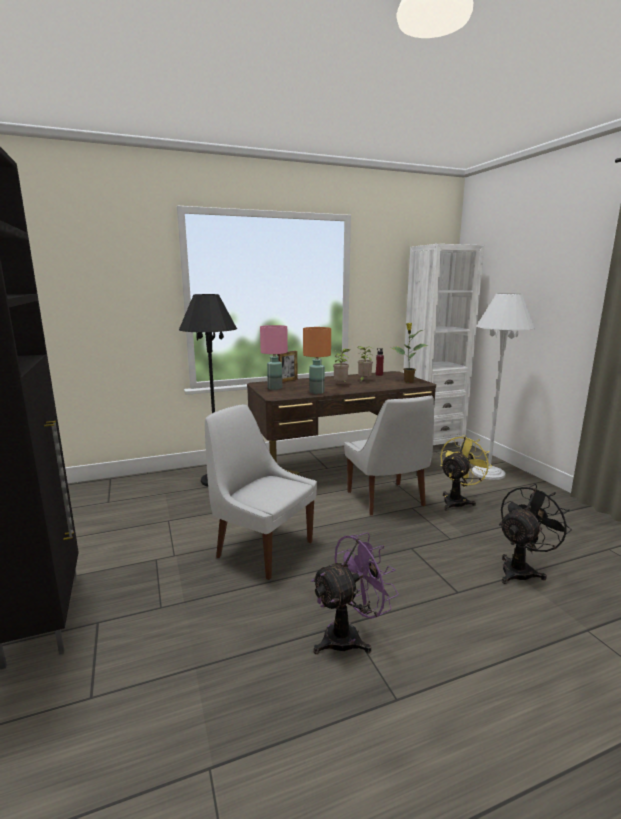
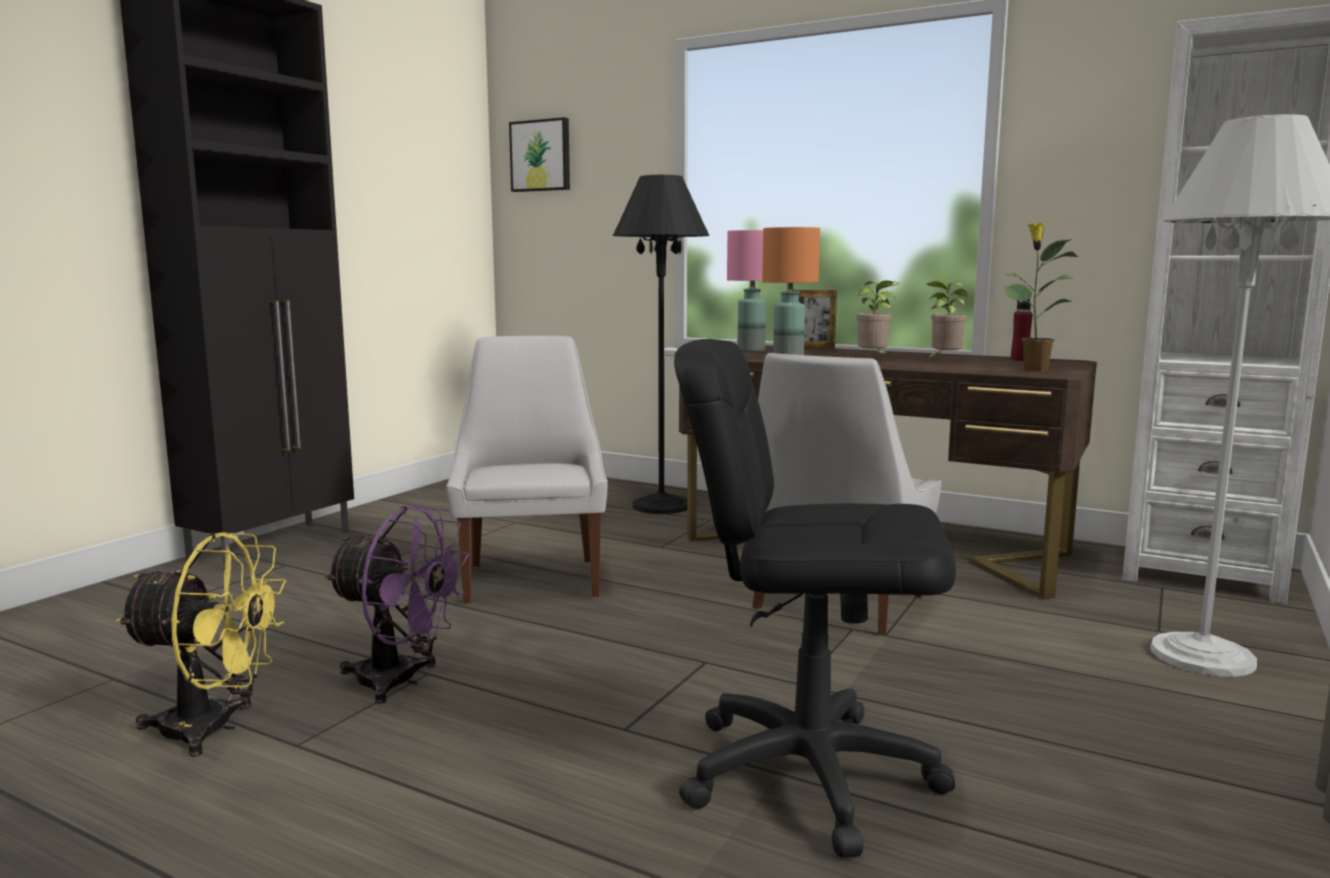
camera: 50 degrees right, 5 degrees down
yellow fan [440,435,492,511] -> yellow fan moved to [115,532,286,757]
black fan [499,484,572,584] -> black office chair [674,339,956,858]
none -> picture [509,117,570,192]

